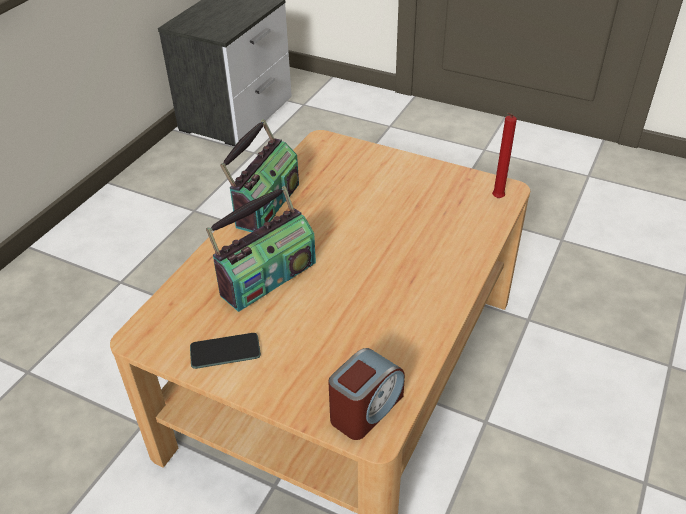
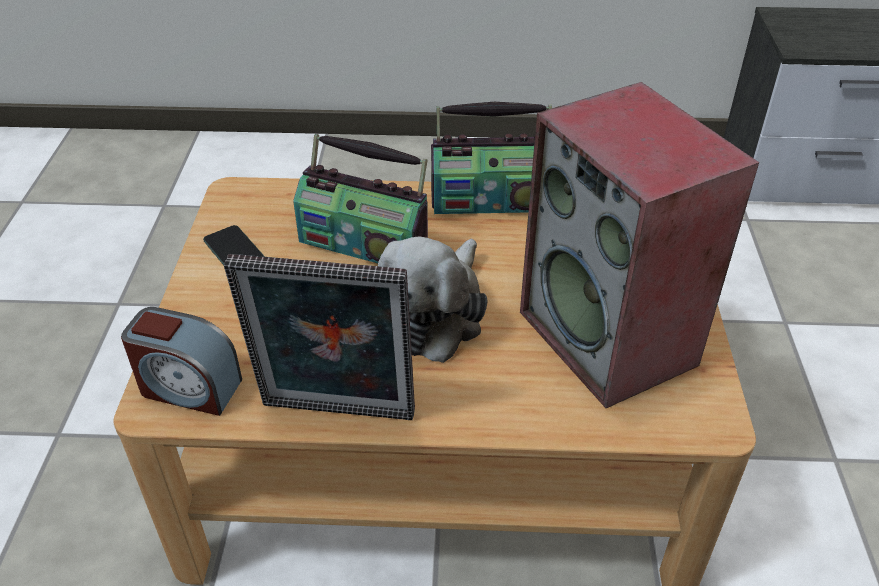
camera: 65 degrees right, 0 degrees up
red candle [492,113,517,198] -> none
none -> picture frame [224,254,415,420]
none -> plush toy [378,236,488,363]
none -> speaker [520,82,759,408]

